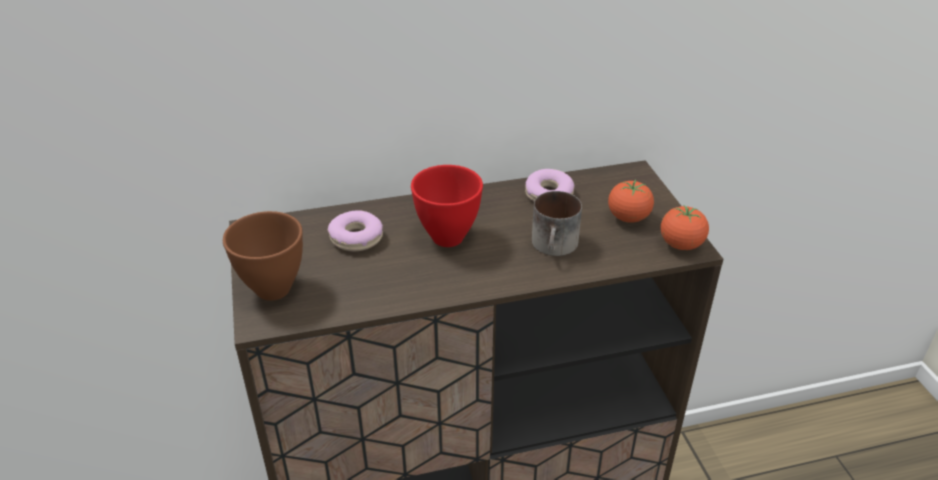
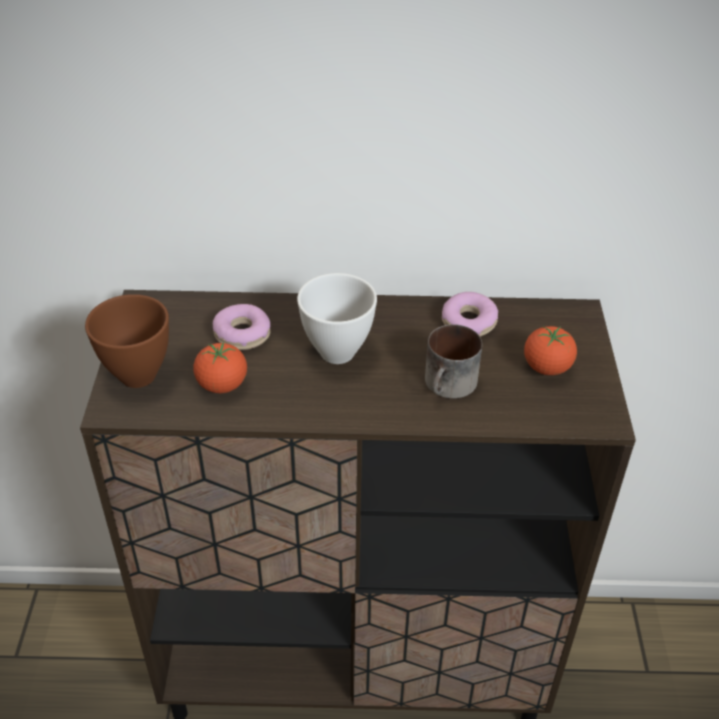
camera: 15 degrees right, 5 degrees up
red bowl [411,165,483,247] -> white bowl [297,273,377,364]
tomato [661,205,709,250] -> tomato moved to [193,342,247,393]

